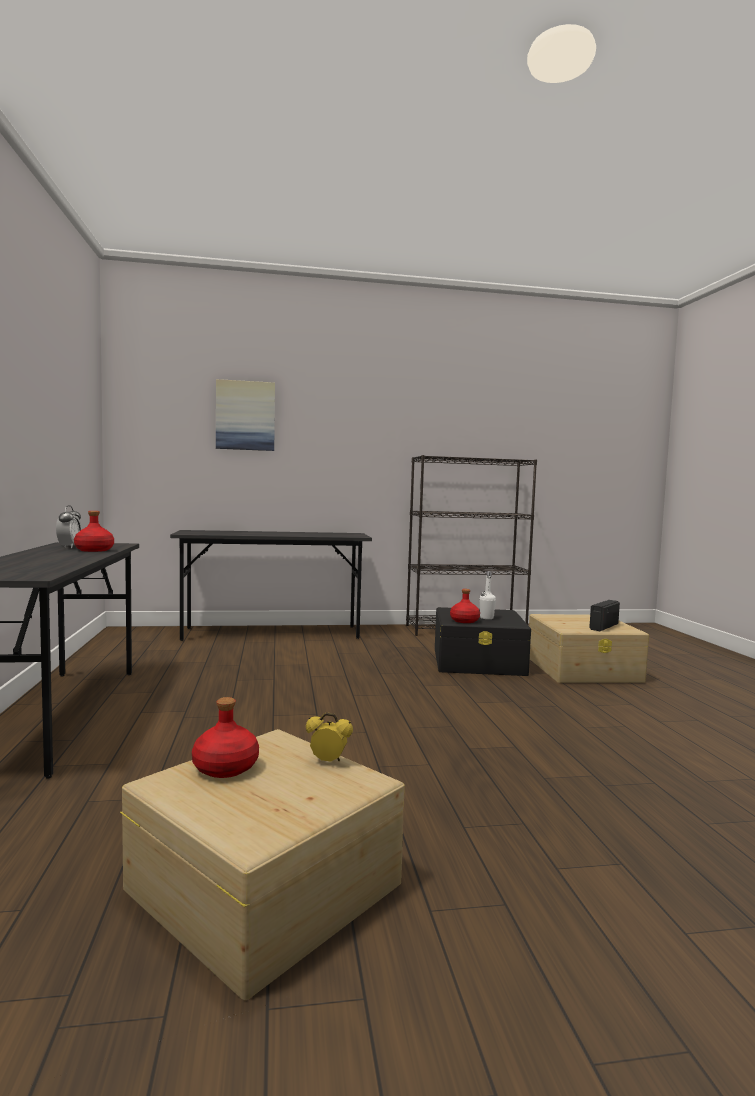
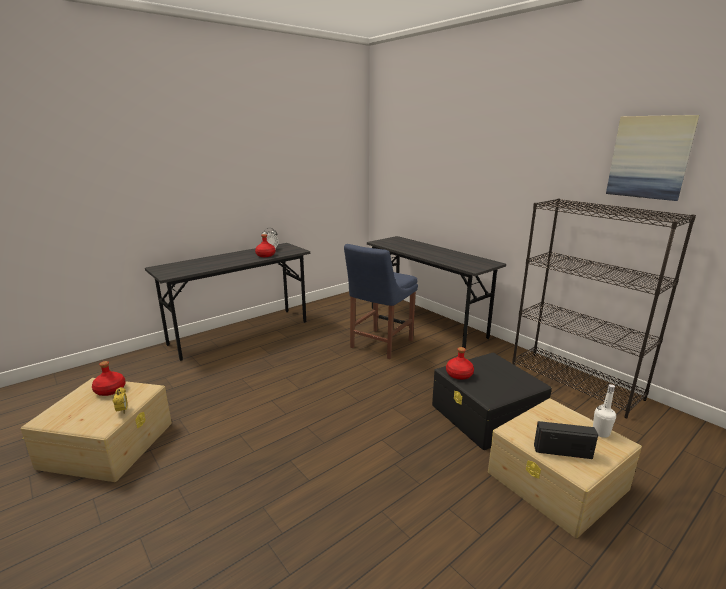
camera: 60 degrees right, 15 degrees up
picture [216,379,275,451] -> picture moved to [606,115,699,201]
white bottle [480,571,496,619] -> white bottle moved to [593,384,616,438]
none -> blue chair [344,244,418,359]

